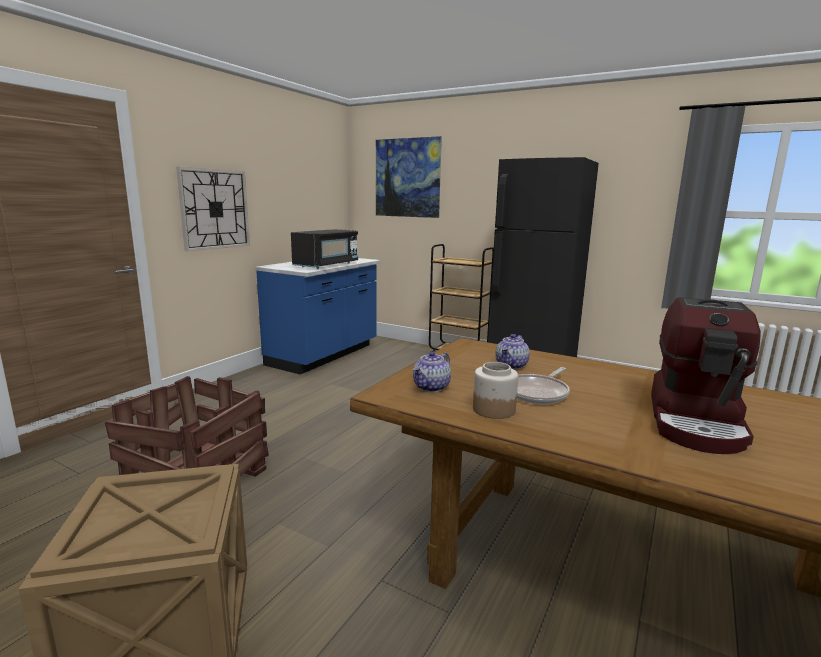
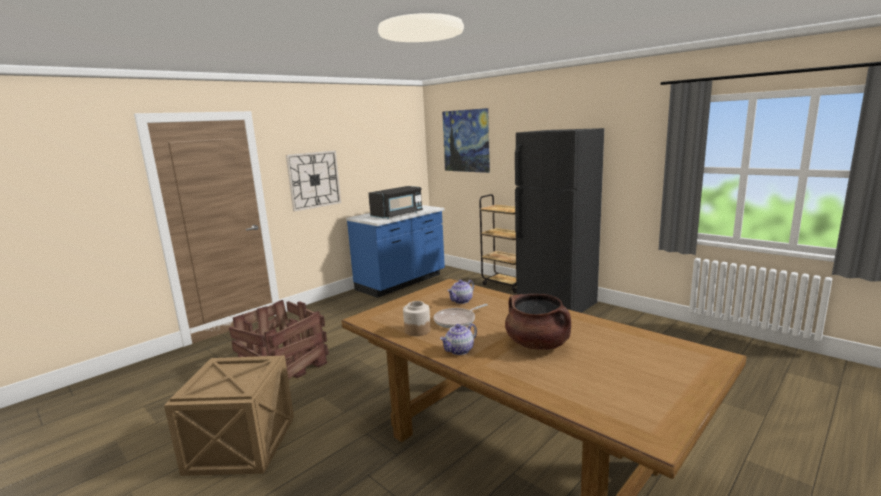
camera: 15 degrees right, 0 degrees up
teapot [413,352,451,392] -> teapot moved to [440,323,477,355]
coffee machine [651,297,761,454] -> brown cooking pot [505,294,571,350]

